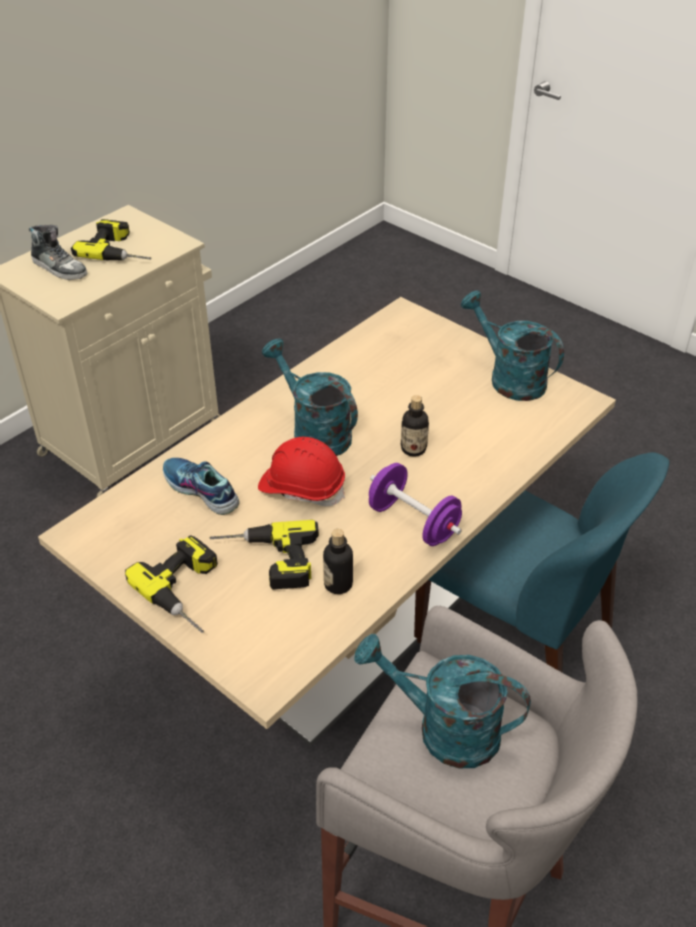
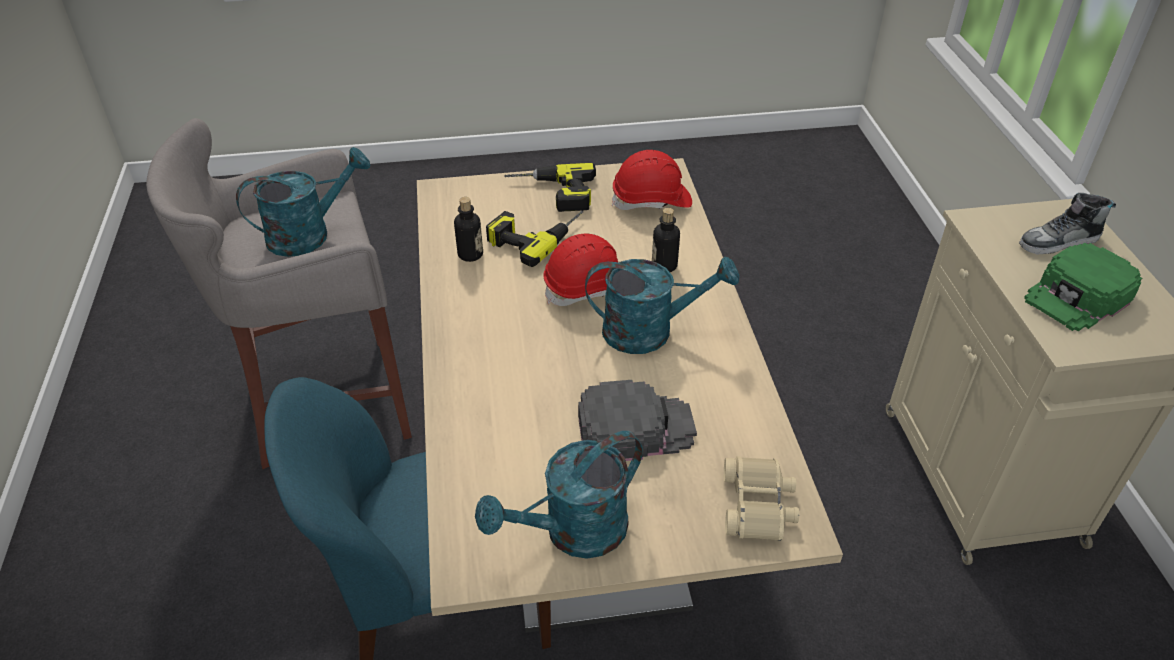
camera: 130 degrees right, 0 degrees up
power drill [71,219,152,260] -> green cap [1024,243,1142,331]
shoe [163,458,240,515] -> none
purple dumbbell [369,463,462,546] -> none
bottle [401,395,429,457] -> bottle moved to [652,208,680,272]
turquoise watering can [461,290,564,401] -> turquoise watering can turned 150 degrees clockwise [475,431,643,559]
none -> black cap [578,380,697,461]
none -> red hard hat [612,150,692,210]
none -> beige binoculars [724,456,799,541]

